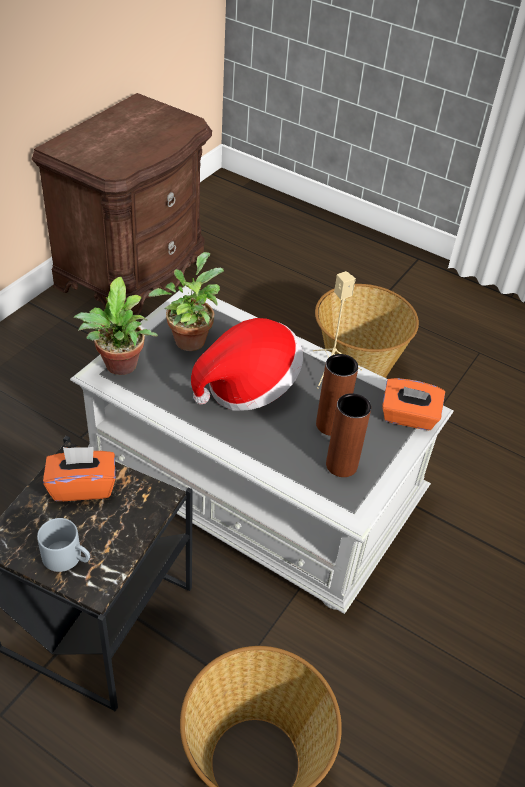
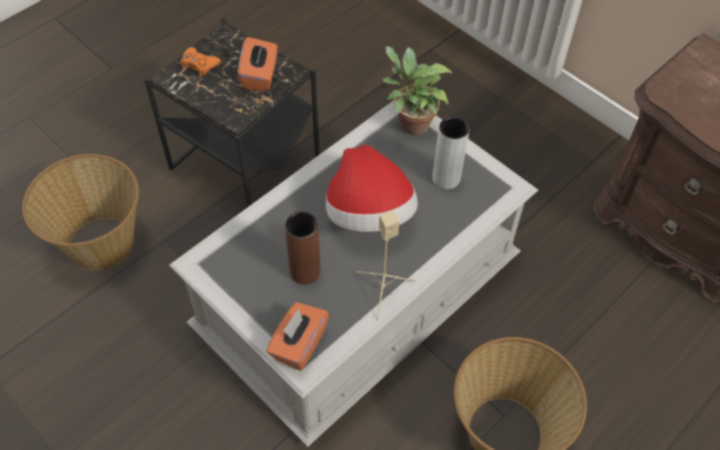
camera: 105 degrees right, 10 degrees up
grey mug [37,518,90,572] -> orange game controller [181,47,221,77]
potted plant [149,252,224,351] -> grey vase [432,117,470,189]
brown vase [326,393,371,477] -> none

